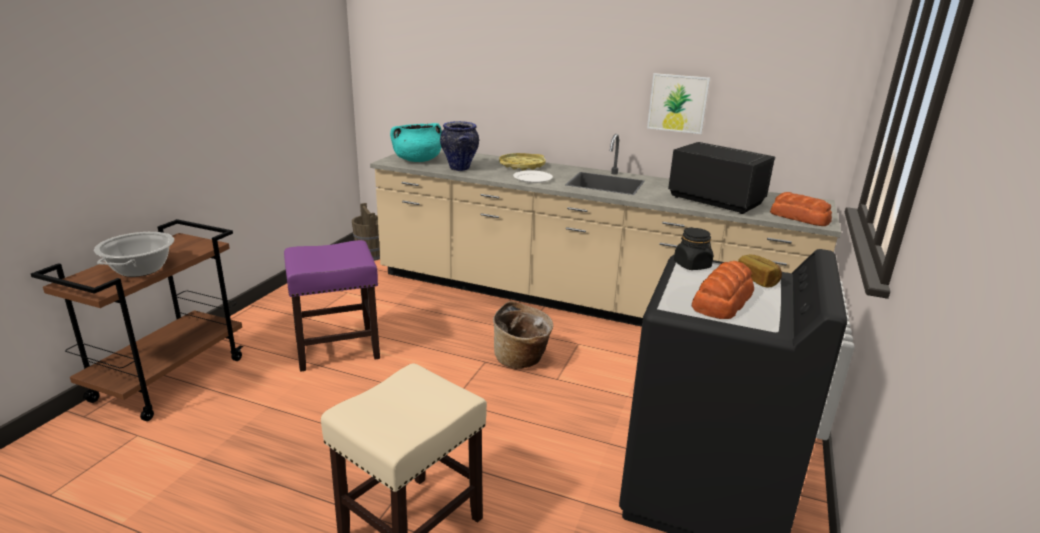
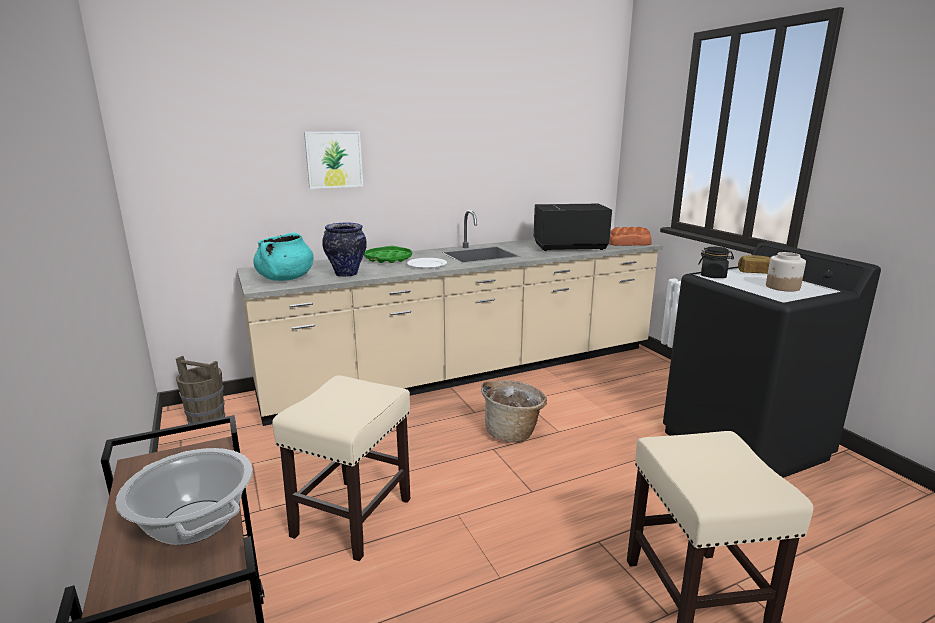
camera: 45 degrees left, 5 degrees down
purple stool [284,240,380,372] -> beige stool [272,375,410,561]
yellow tray [499,153,546,171] -> green tray [364,246,412,263]
picture [647,73,710,134] -> picture moved to [304,131,363,189]
bread [692,261,754,319] -> jar [766,252,806,292]

